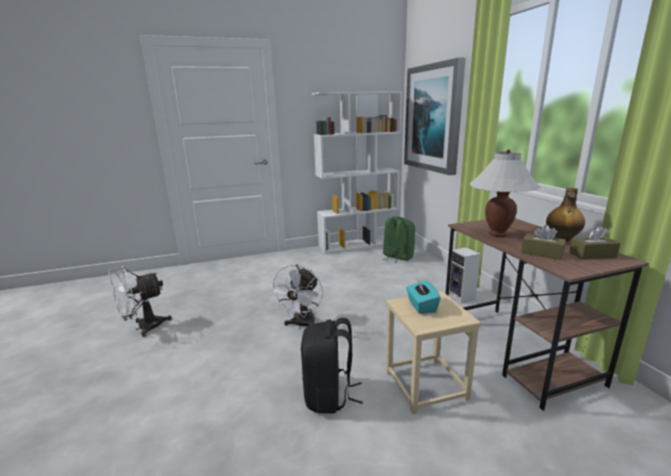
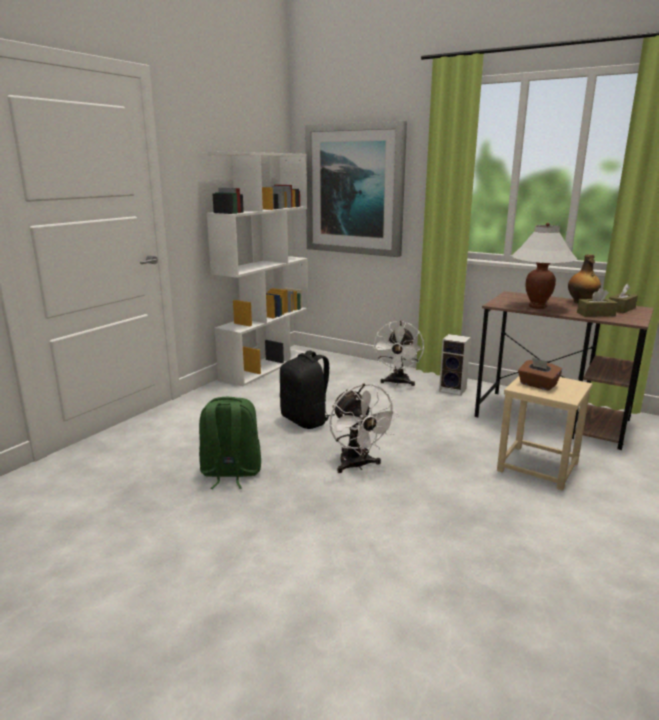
camera: 40 degrees left, 0 degrees up
white fan [108,266,172,337] -> white fan moved to [373,321,424,386]
black backpack [301,318,363,414] -> black backpack moved to [280,350,335,429]
green backpack [383,216,415,263] -> green backpack moved to [199,397,261,489]
turquoise tissue box [406,278,441,314] -> brown tissue box [518,357,562,391]

